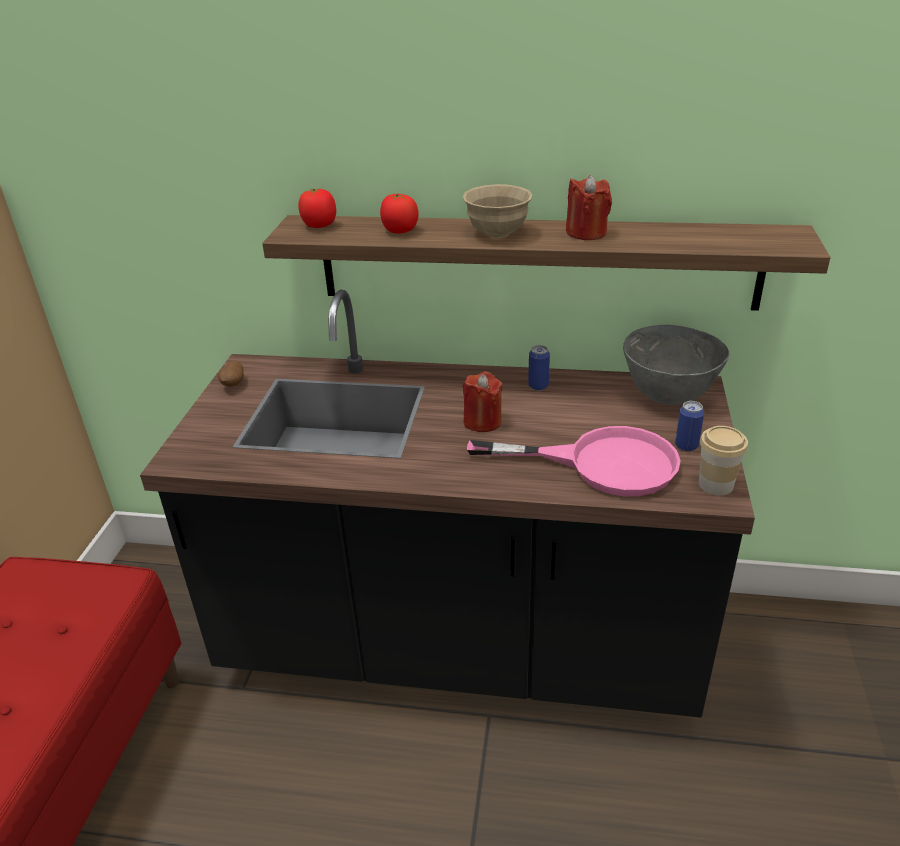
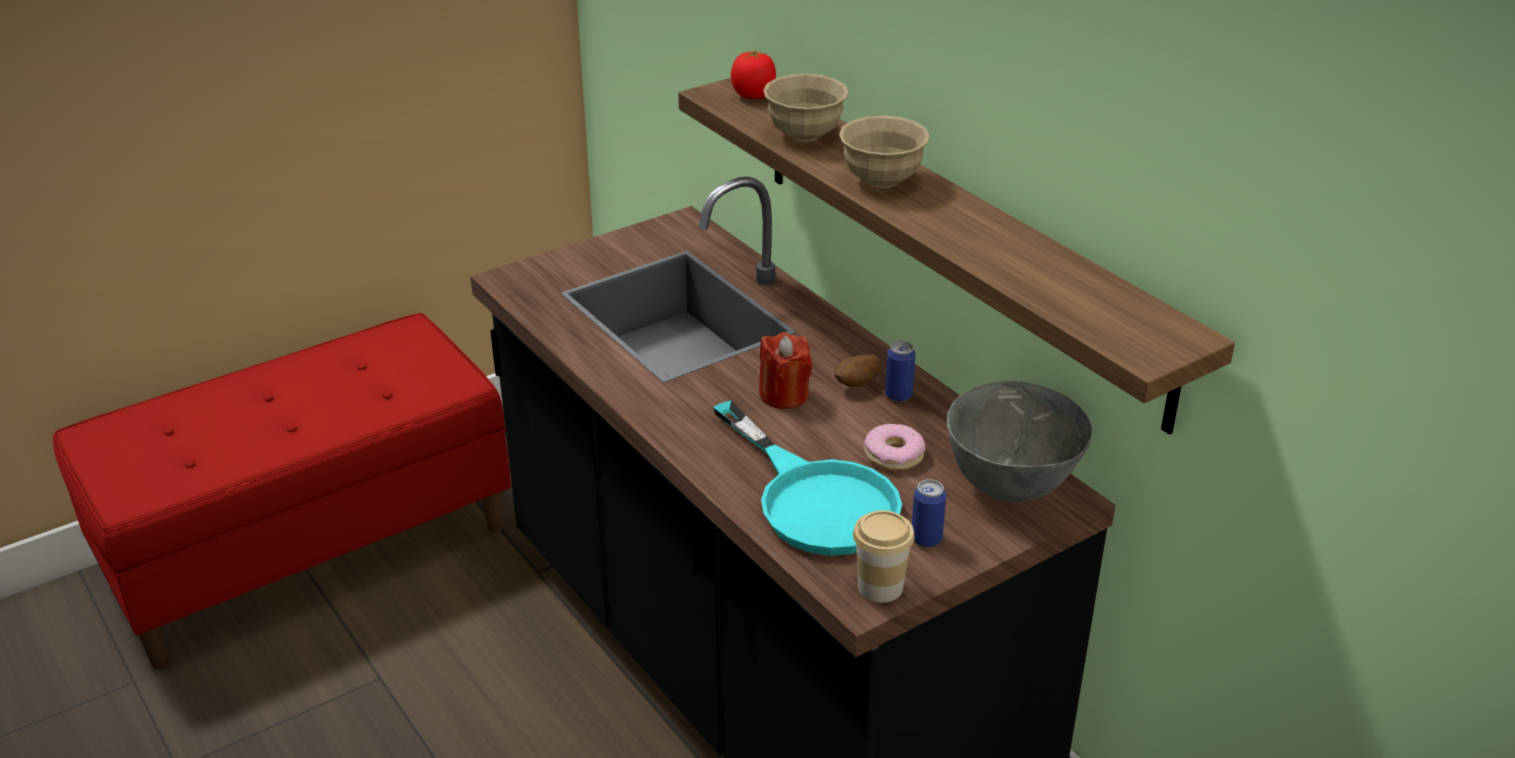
camera: 45 degrees right, 0 degrees up
potato [218,361,244,387] -> potato moved to [835,354,880,387]
tomato [380,194,419,234] -> beige bowl [763,74,849,142]
pink frying pan [467,426,681,496] -> turquoise frying pan [713,401,902,556]
red candle [566,175,612,240] -> none
none -> donut [864,424,926,470]

